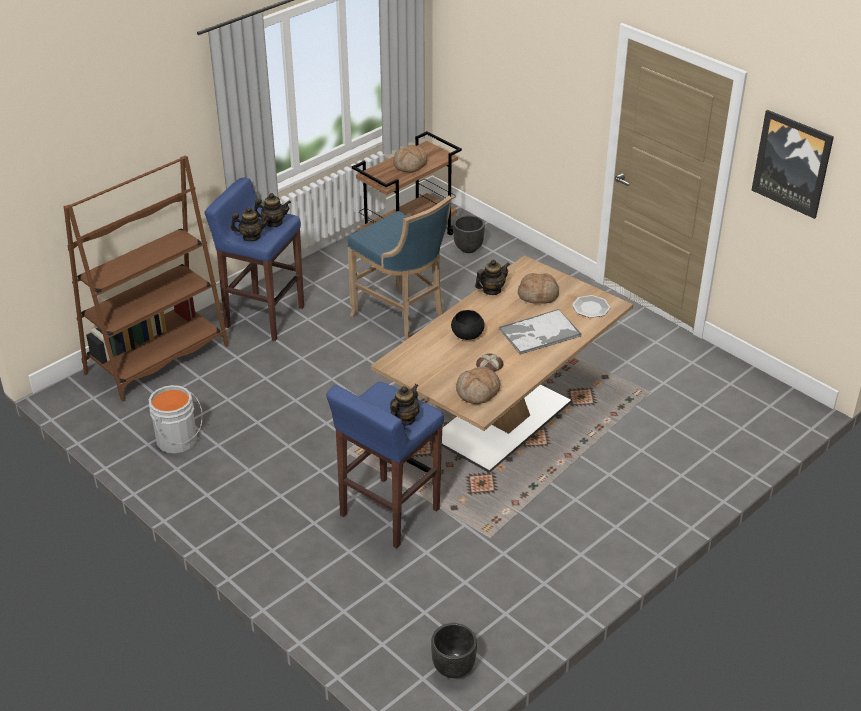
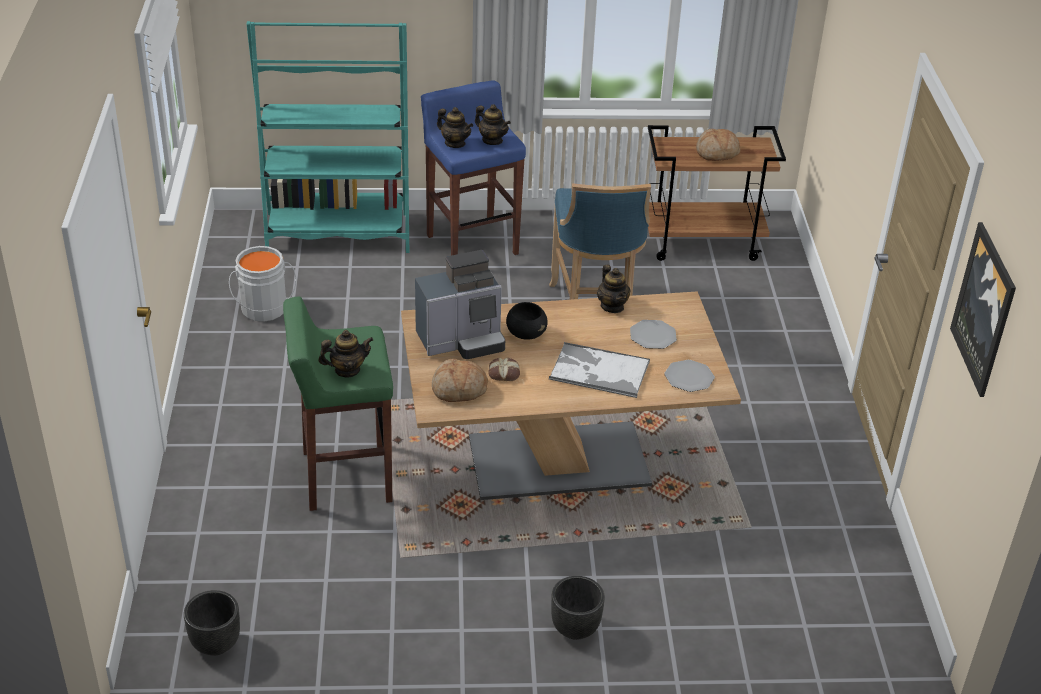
camera: 40 degrees right, 0 degrees up
brown bookcase [64,155,229,402] -> turquoise bookcase [246,21,409,253]
blue stool [326,382,444,548] -> green stool [283,296,393,511]
black planter [453,215,485,253] -> black planter moved to [551,576,605,640]
teapot [475,260,510,295] -> teapot turned 60 degrees clockwise [597,264,631,313]
bread [518,273,559,304] -> plate [630,320,677,349]
none -> coffee machine [415,250,505,359]

